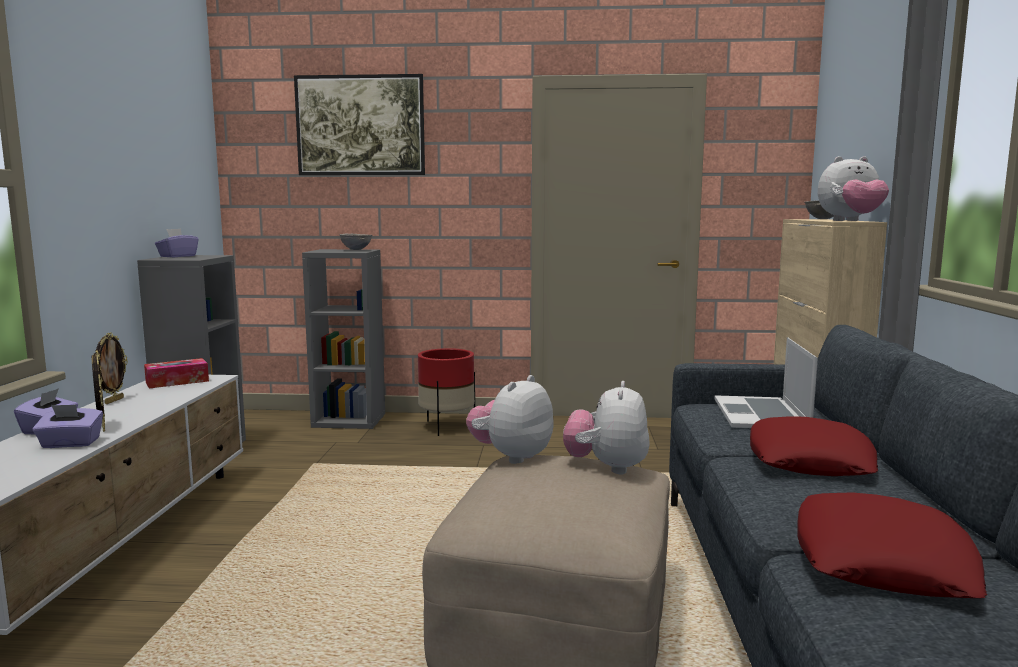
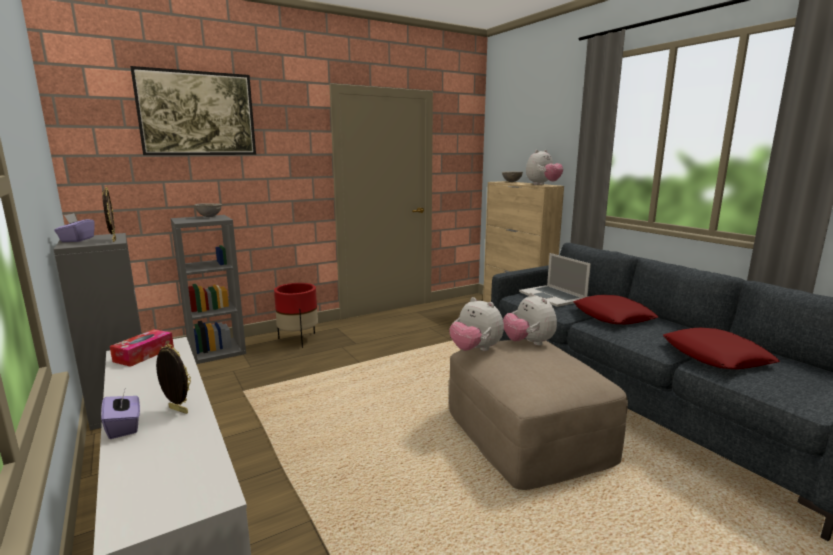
camera: 35 degrees left, 5 degrees up
purple tissue box [32,405,103,448] -> none
picture frame [95,333,128,404] -> picture frame moved to [102,187,116,242]
plush toy [466,375,554,464] -> plush toy turned 45 degrees counterclockwise [449,297,504,351]

